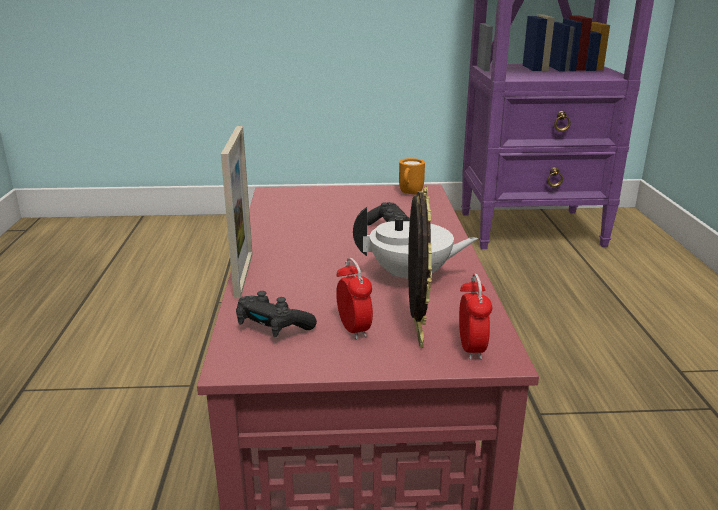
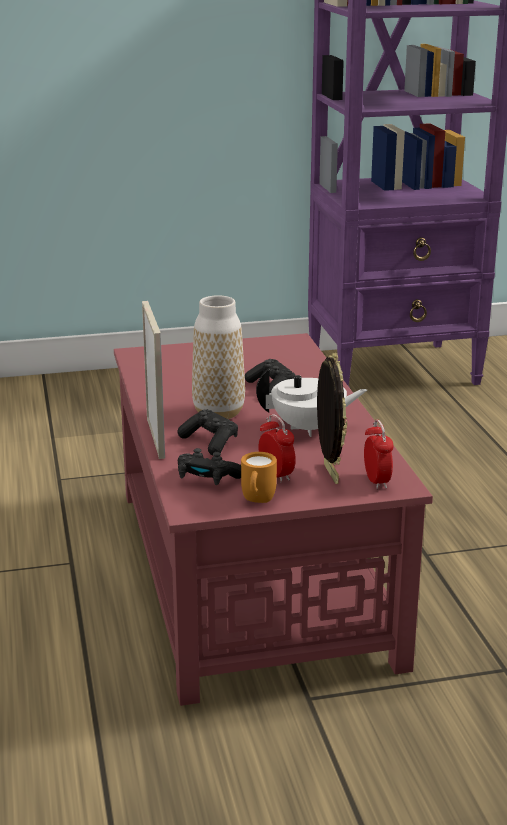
camera: 10 degrees left, 0 degrees up
orange mug [399,158,425,194] -> orange mug moved to [241,452,277,503]
none -> black game controller [177,409,238,456]
none -> vase [192,295,245,419]

